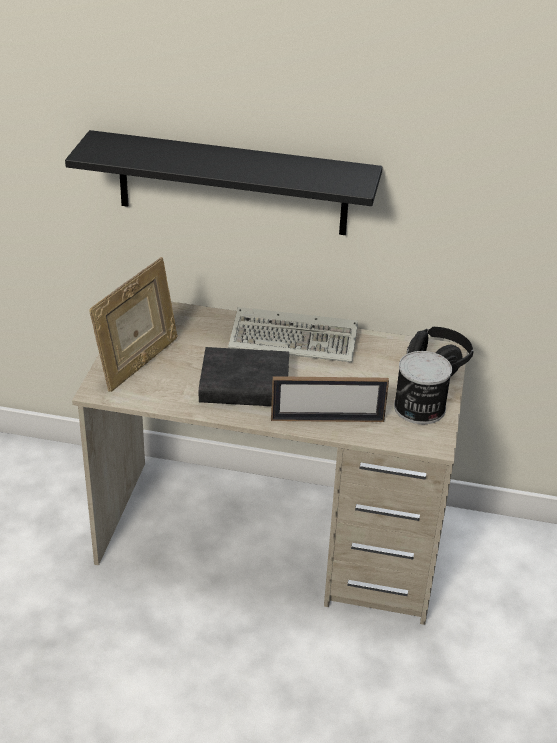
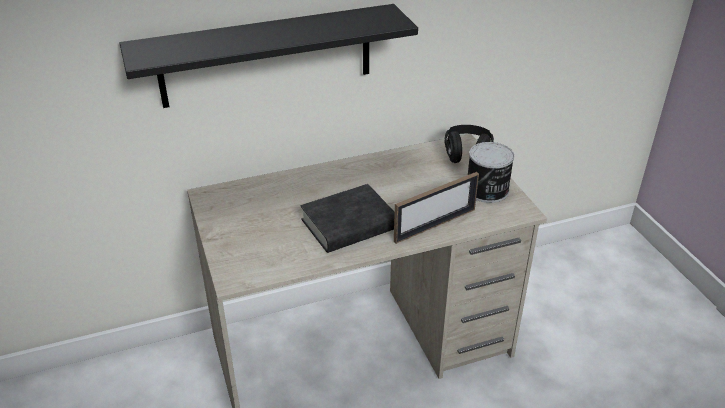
camera: 30 degrees left, 0 degrees up
picture frame [89,257,177,392] -> none
keyboard [228,307,358,362] -> none

